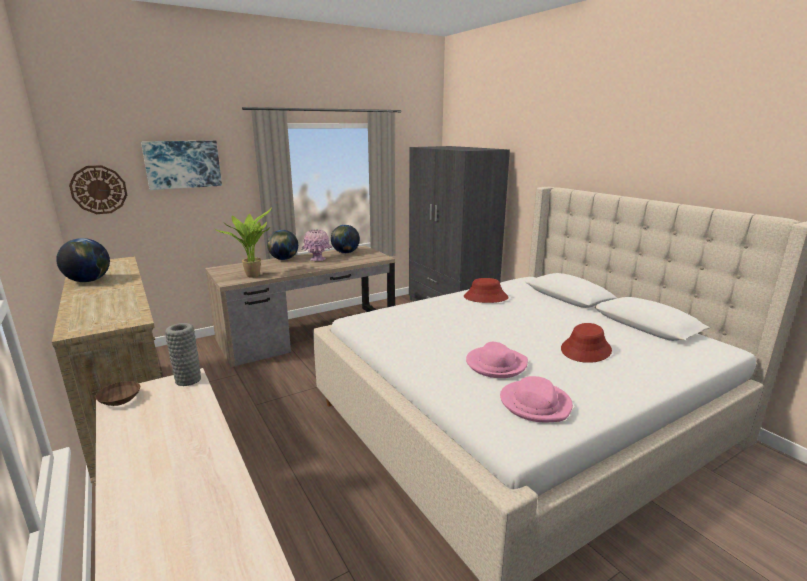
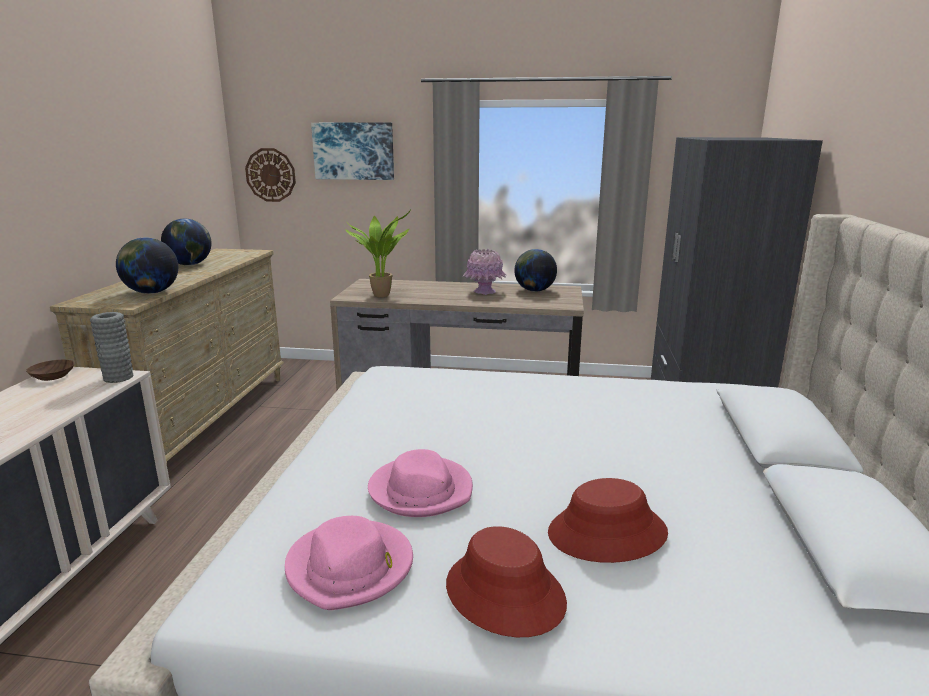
camera: 40 degrees right, 0 degrees up
globe [267,230,298,260] -> globe moved to [116,237,178,294]
red hat [464,278,509,303] -> red hat moved to [446,526,567,637]

